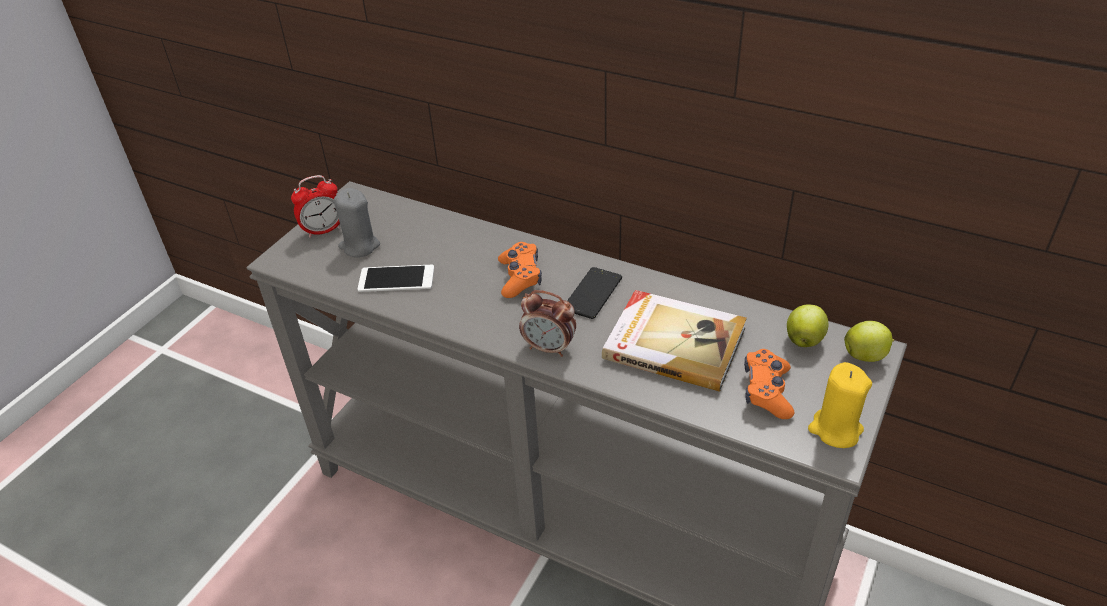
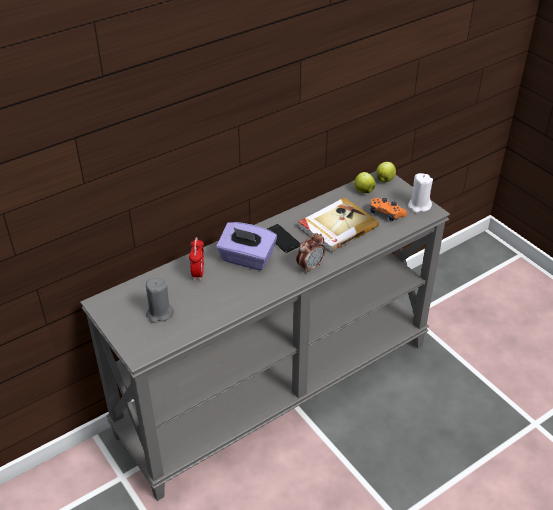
camera: 65 degrees left, 0 degrees up
alarm clock [291,175,340,238] -> alarm clock moved to [189,237,204,281]
phone [358,265,434,292] -> none
orange game controller [498,242,542,298] -> purple tissue box [216,222,277,270]
yellow candle [808,362,872,448] -> white candle [408,173,433,213]

